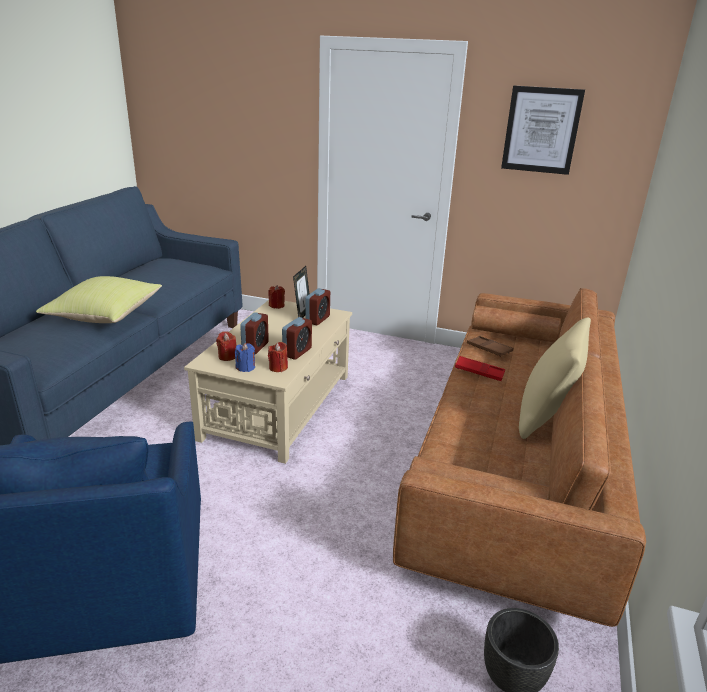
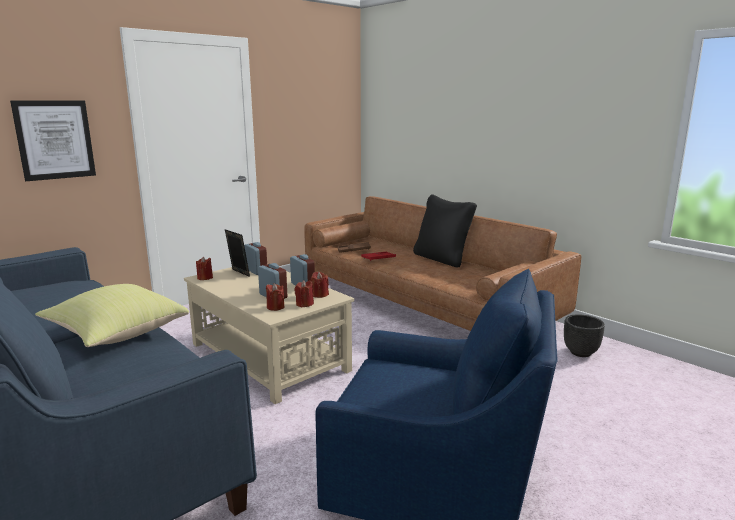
camera: 60 degrees left, 10 degrees down
blue candle [235,343,255,372] -> red candle [294,280,314,307]
picture [501,86,585,175] -> picture moved to [10,101,96,181]
beige pillow [519,317,591,439] -> black pillow [413,194,477,267]

